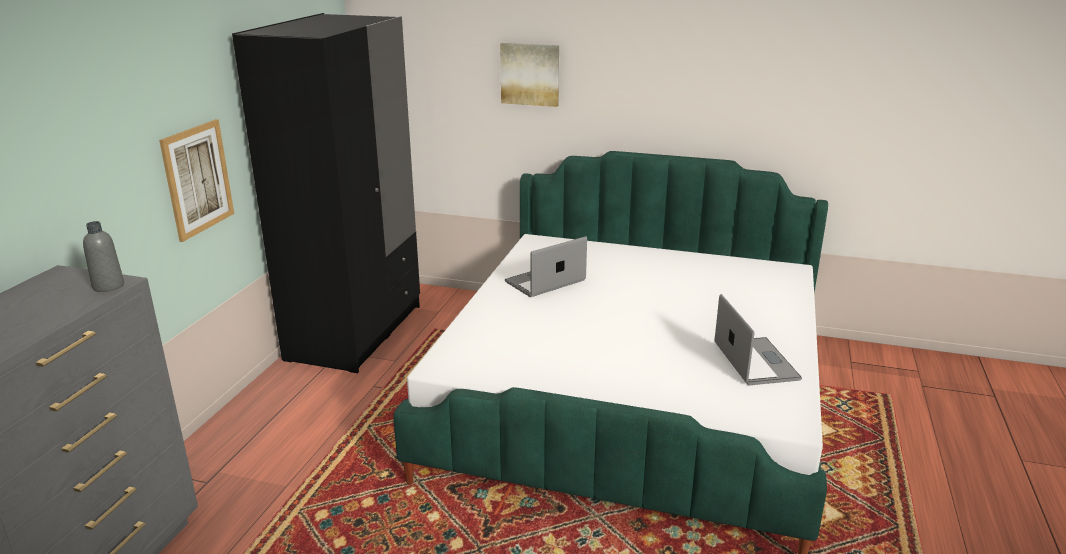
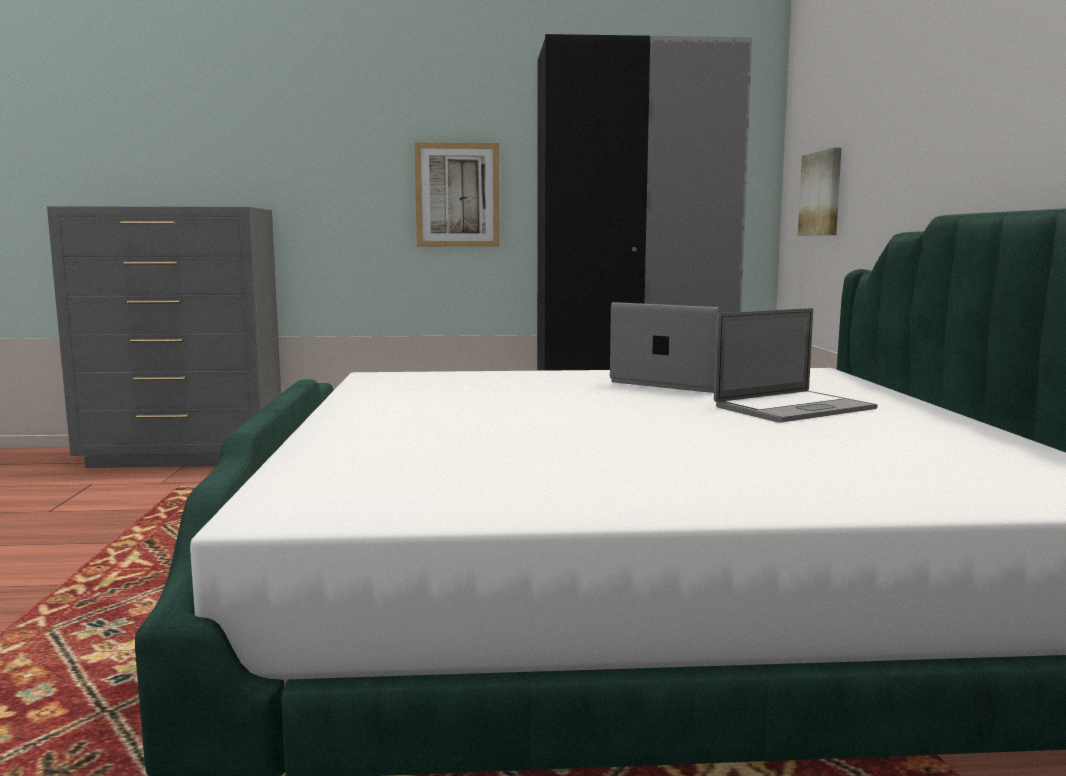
camera: 70 degrees right, 15 degrees down
grey bottle [83,221,124,292] -> none
picture [500,43,559,107] -> picture moved to [798,148,842,236]
laptop [715,294,802,385] -> laptop moved to [714,308,877,422]

